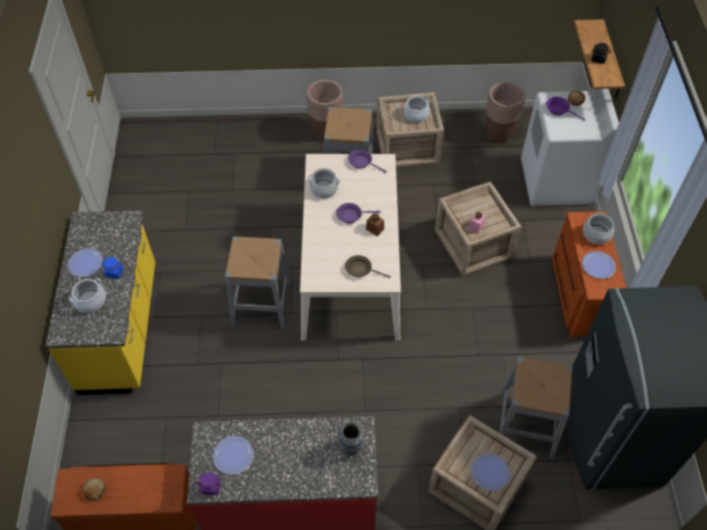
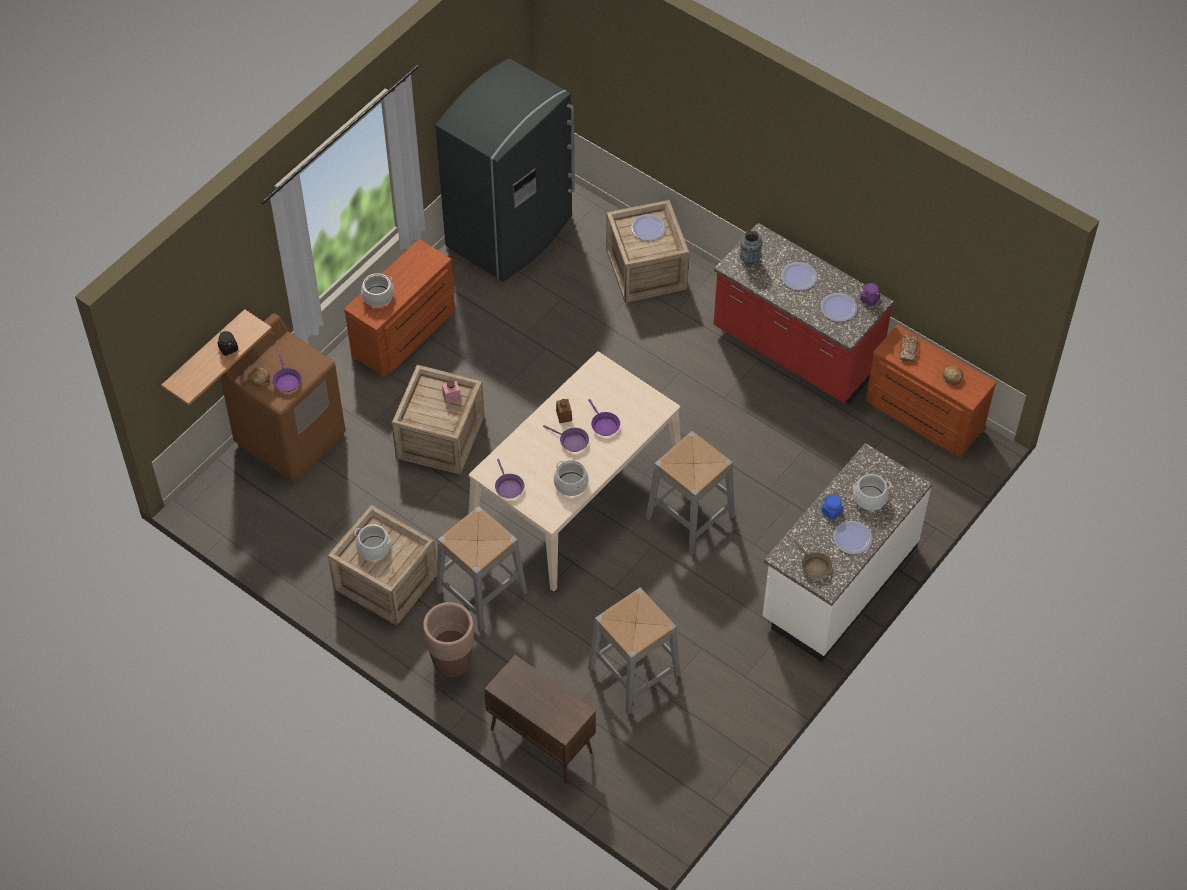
camera: 140 degrees left, 0 degrees up
yellow counter [45,210,155,395] -> white counter [762,443,932,662]
brown frying pan [345,255,391,278] -> brown frying pan moved to [794,539,832,578]
brown planter [486,82,525,143] -> none
grey stool [499,357,572,459] -> grey stool moved to [588,588,681,714]
white washing machine [521,87,619,206] -> brown washing machine [220,313,345,483]
plate [582,251,616,279] -> plate moved to [781,262,817,290]
none -> brown cabinet [484,655,596,784]
none -> purple frying pan [588,399,620,436]
none -> bread [900,334,918,362]

